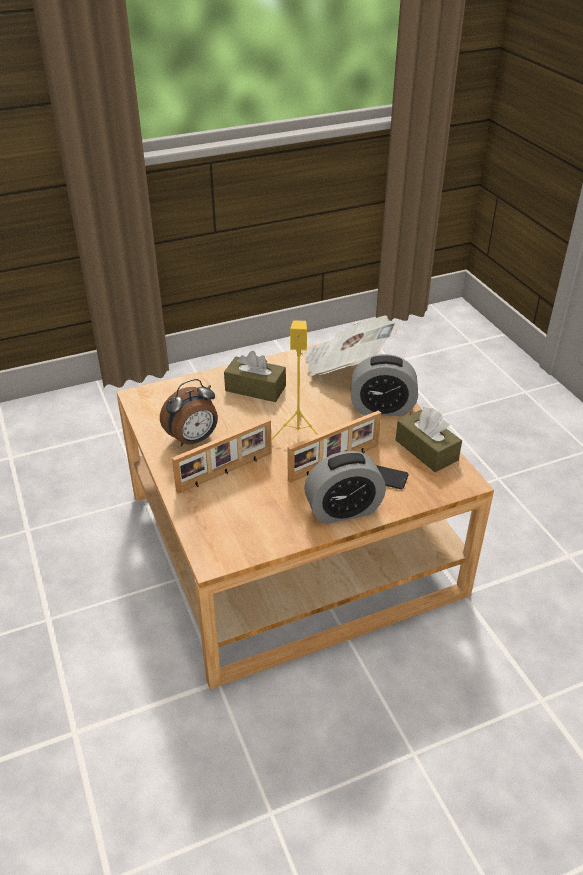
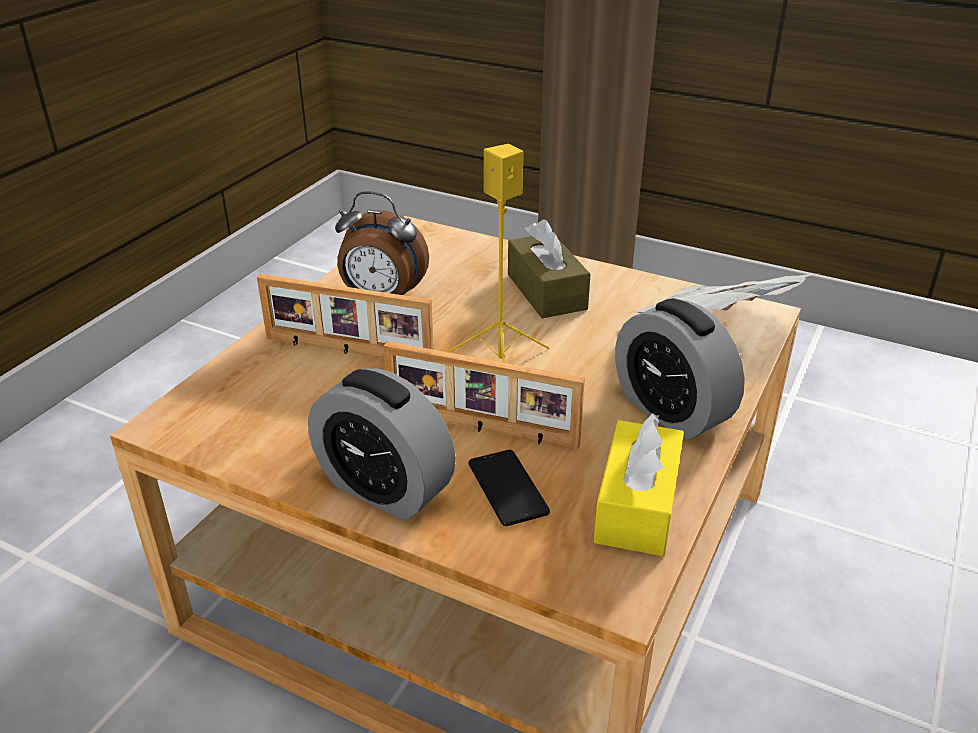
camera: 50 degrees right, 5 degrees down
brown tissue box [396,407,462,472] -> yellow tissue box [594,413,684,556]

